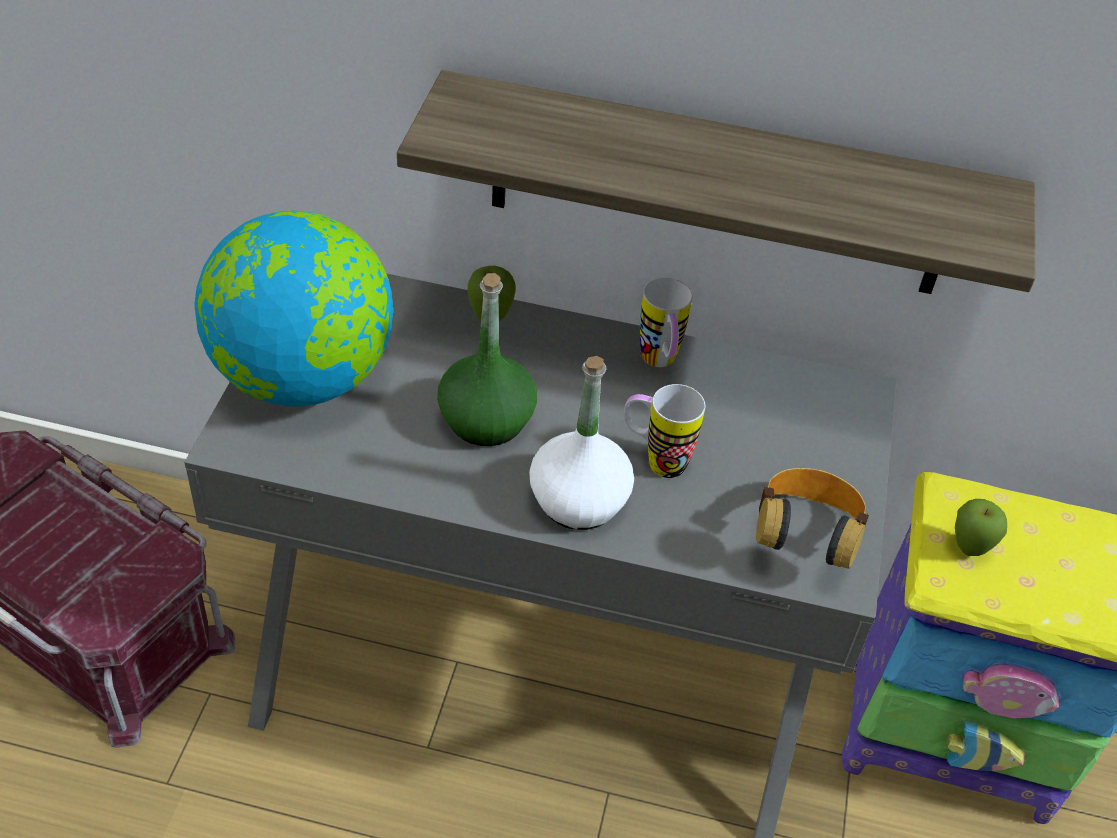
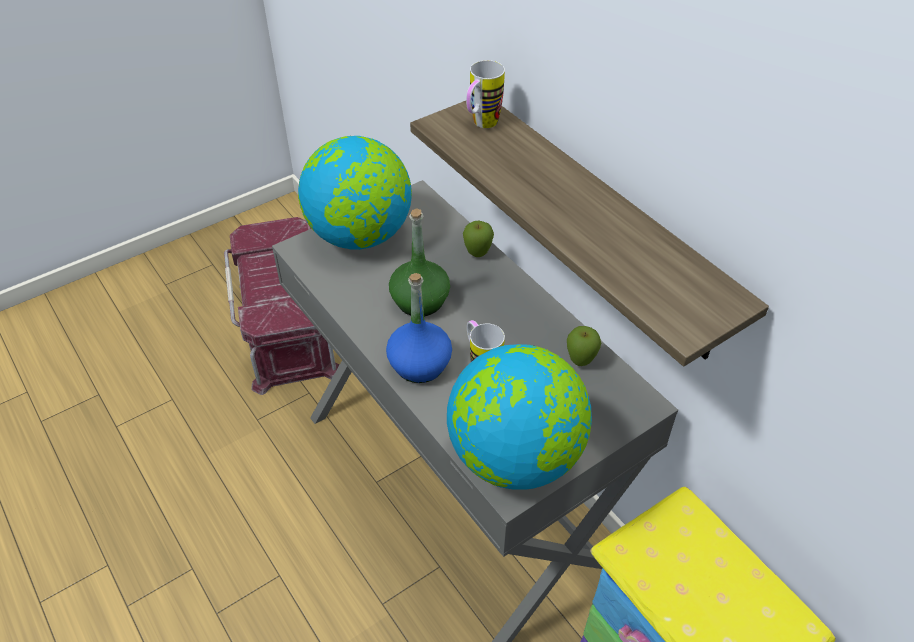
camera: 45 degrees right, 0 degrees up
white bottle [529,356,634,530] -> blue bottle [386,273,452,383]
mug [640,277,693,367] -> mug moved to [466,60,505,128]
headphones [756,468,869,569] -> globe [447,344,592,490]
apple [955,499,1007,556] -> apple moved to [567,326,601,366]

